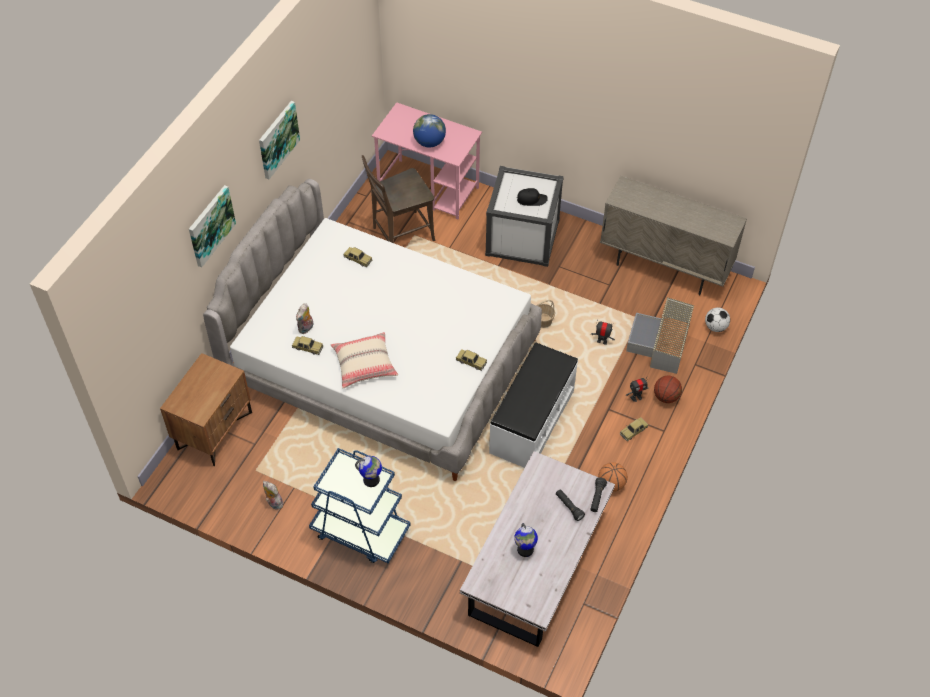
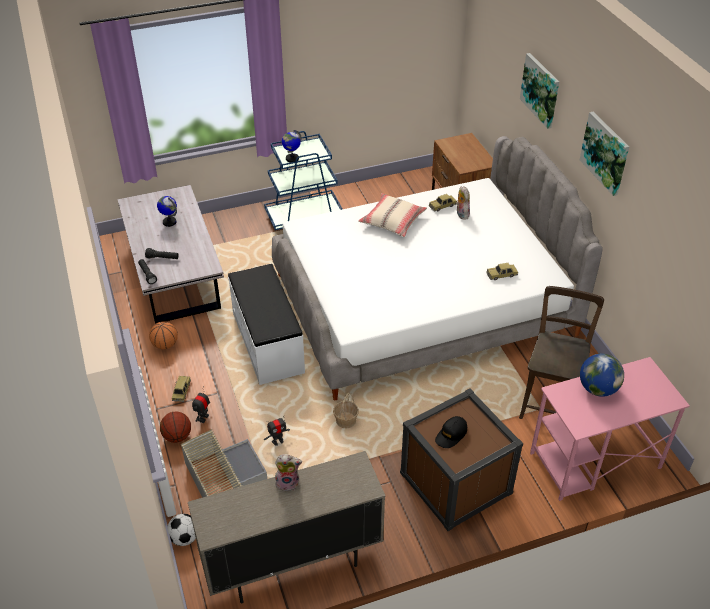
camera: 135 degrees right, 10 degrees down
plush toy [263,481,284,510] -> plush toy moved to [275,454,302,491]
toy car [456,349,487,371] -> none
white storage box [485,166,564,267] -> brown storage box [400,388,523,531]

